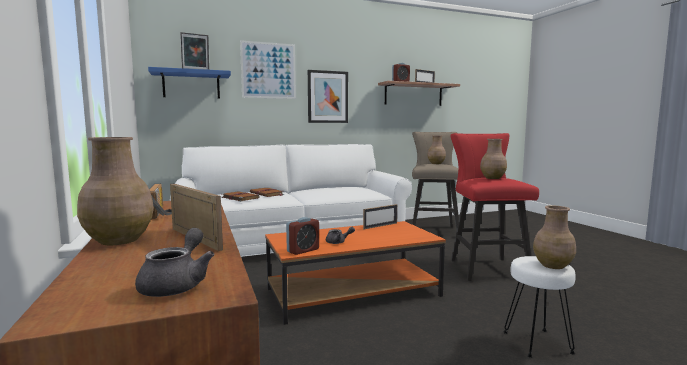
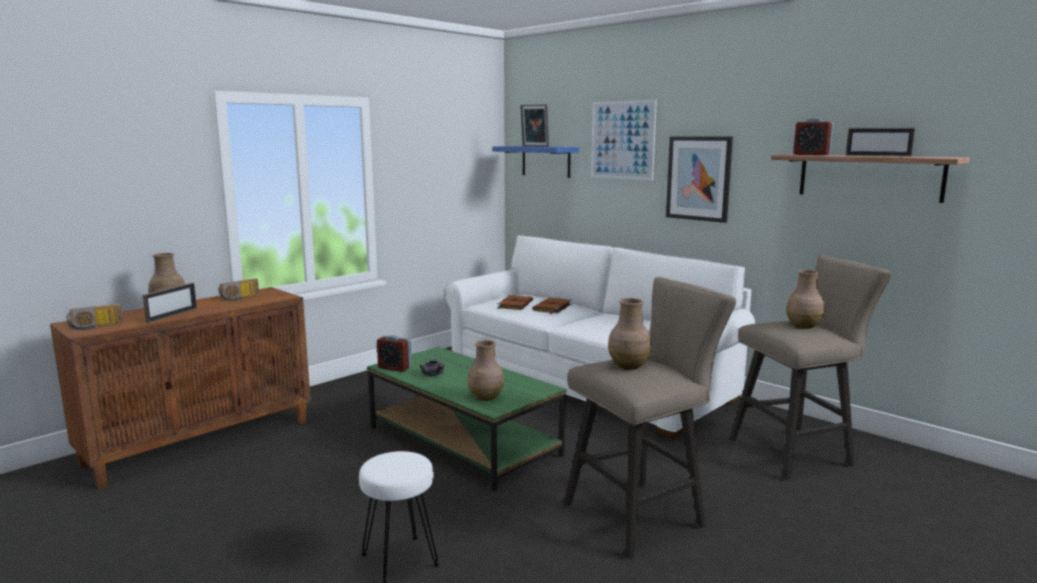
camera: 65 degrees right, 5 degrees up
grey teapot [135,228,214,297] -> radio [67,304,123,330]
orange coffee table [265,221,446,325] -> green coffee table [367,347,567,492]
picture frame [363,204,397,229] -> none
red stool [450,133,539,281] -> beige stool [564,277,736,559]
brown vase [533,205,576,269] -> brown vase moved to [468,340,504,401]

